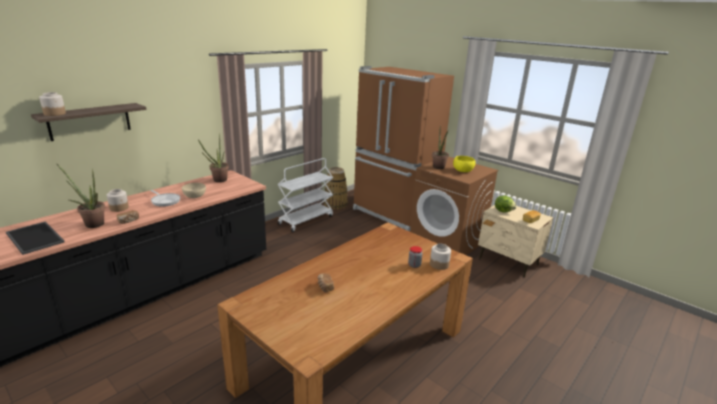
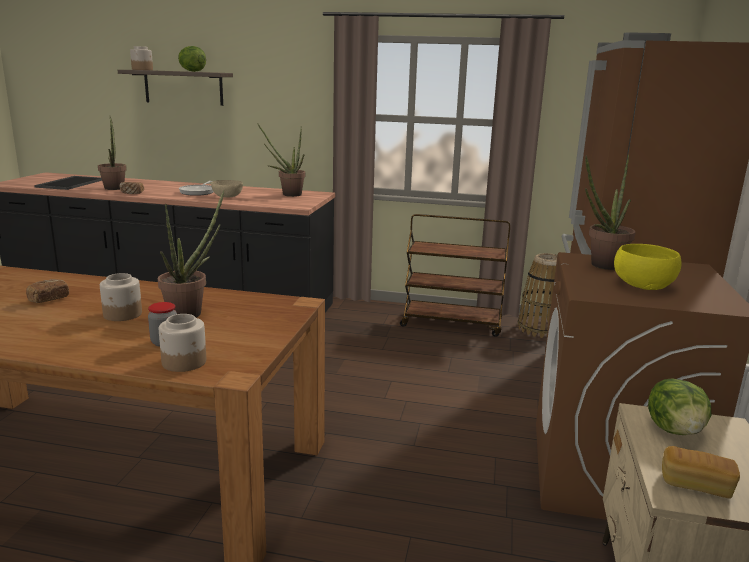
camera: 60 degrees right, 5 degrees down
jar [107,189,129,212] -> jar moved to [100,273,142,321]
white cart [277,158,333,232] -> brown cart [400,214,510,337]
none -> potted plant [158,190,225,318]
none -> lettuce [178,46,206,72]

